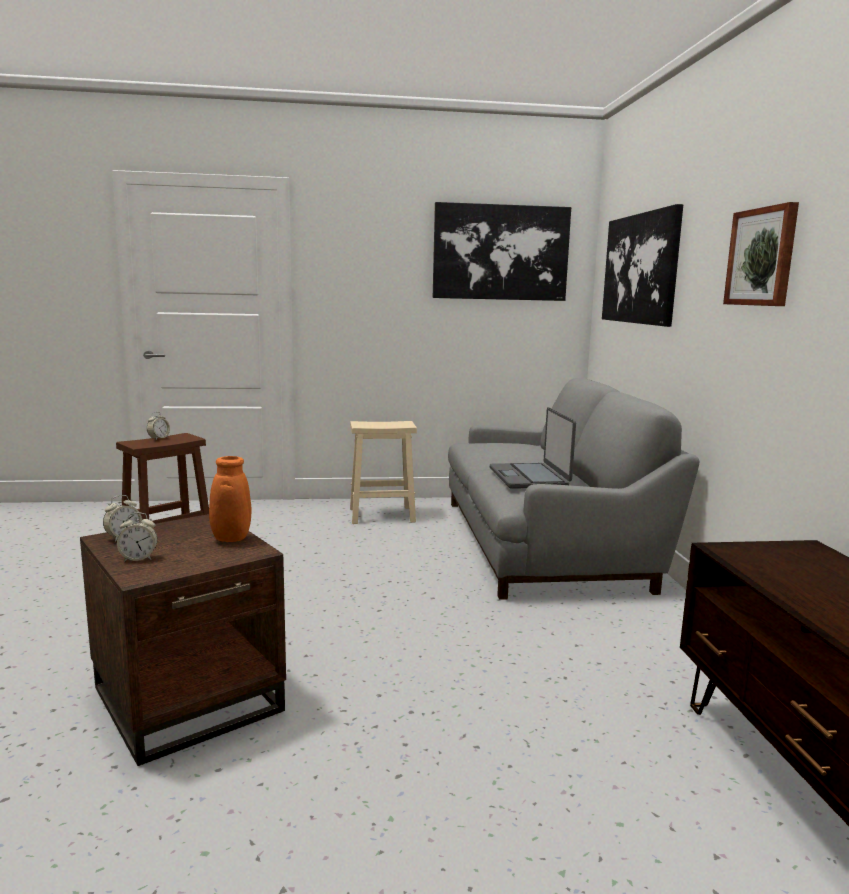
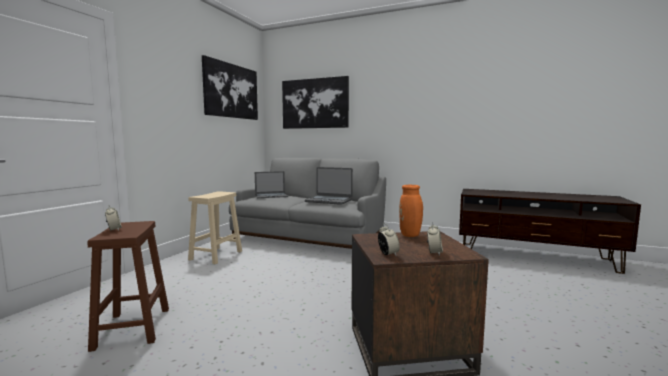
camera: 60 degrees left, 5 degrees down
picture [723,202,799,306] -> none
none -> laptop [255,171,288,198]

